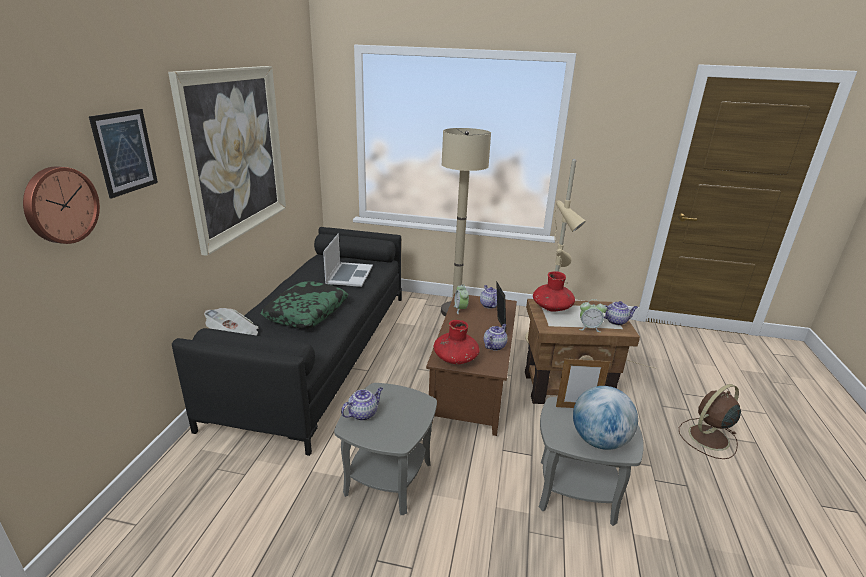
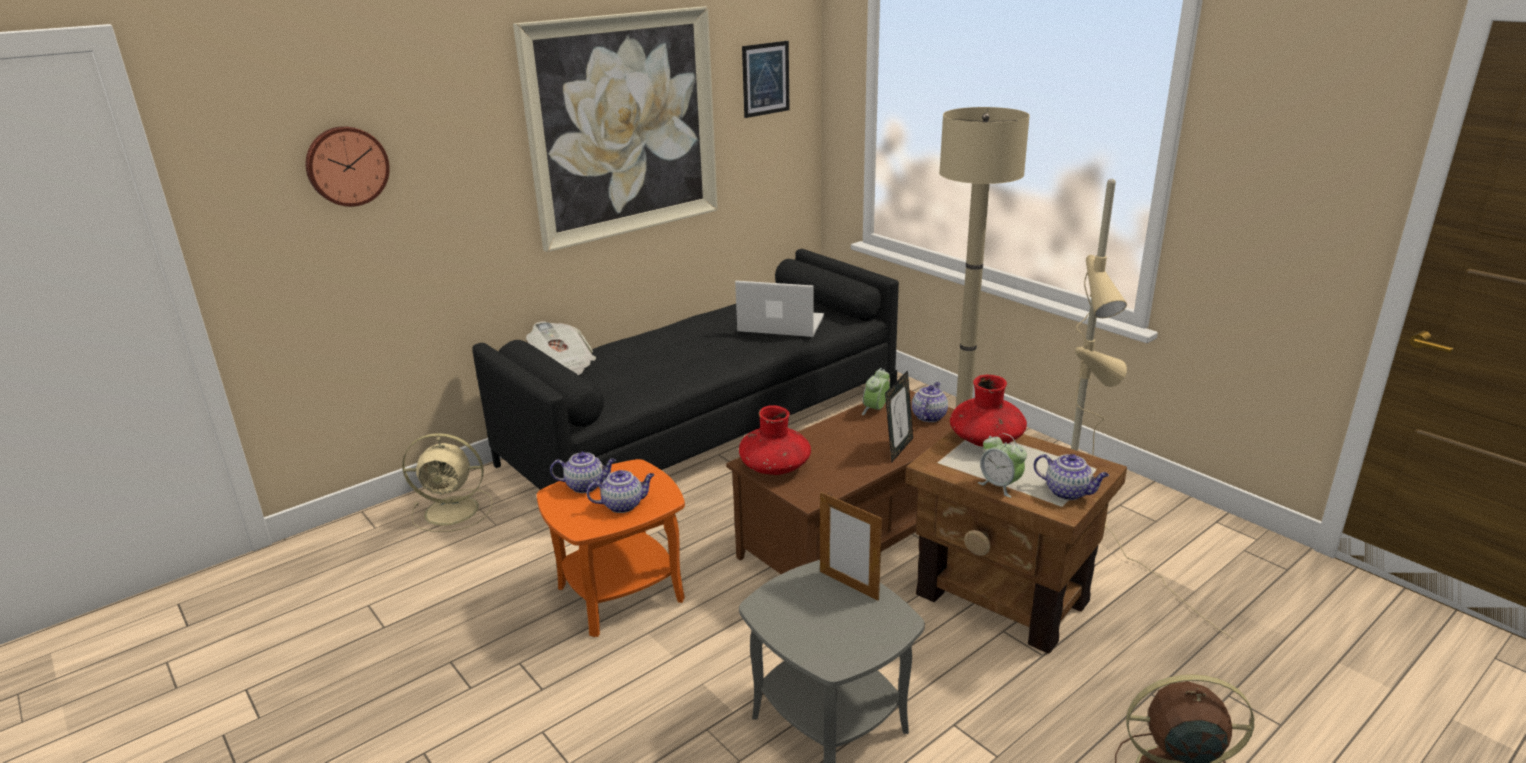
camera: 40 degrees right, 0 degrees up
picture [89,109,158,199] -> picture moved to [742,41,790,118]
pillow [261,281,348,328] -> none
laptop [323,233,373,287] -> laptop turned 120 degrees counterclockwise [735,281,824,337]
grey side table [334,383,437,515] -> orange side table [537,459,685,637]
teapot [484,324,508,351] -> teapot moved to [587,470,654,513]
globe [573,386,638,450] -> none
none -> beige fan [402,433,493,532]

